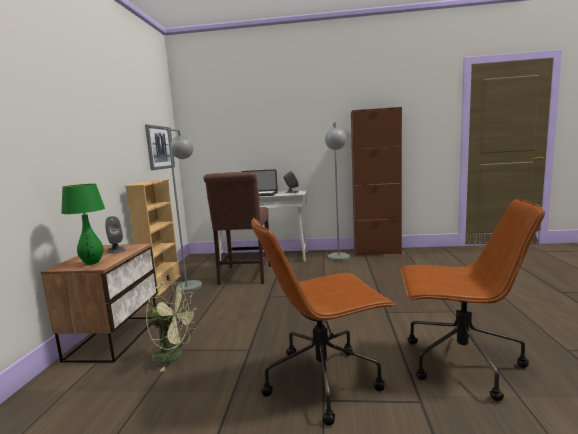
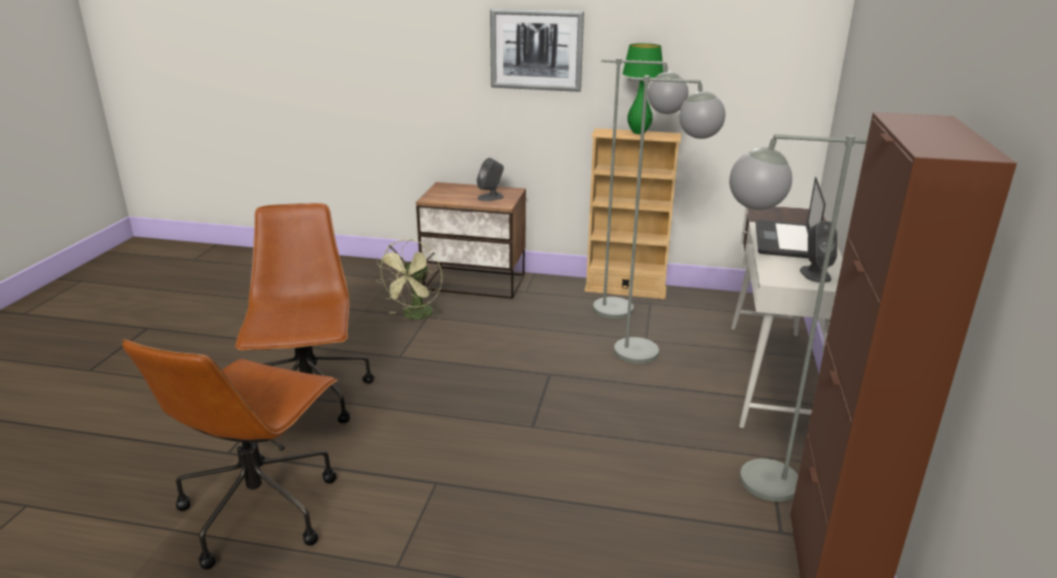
camera: 95 degrees right, 15 degrees up
green table lamp [61,184,105,265] -> green table lamp moved to [622,43,664,134]
picture [145,125,175,170] -> picture moved to [490,8,584,92]
brown chair [204,172,271,285] -> grey floor lamp [614,75,726,364]

